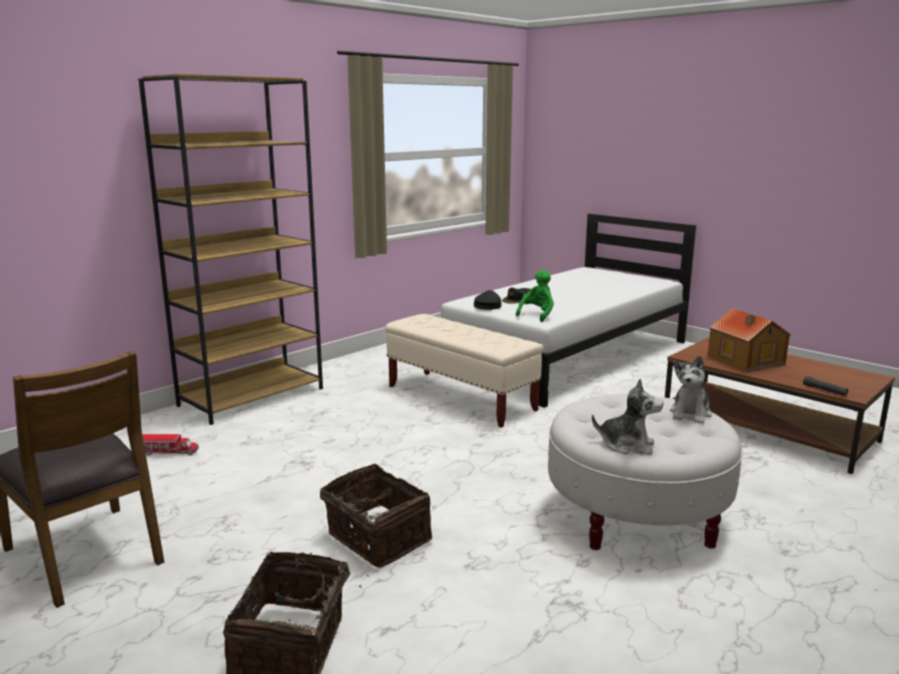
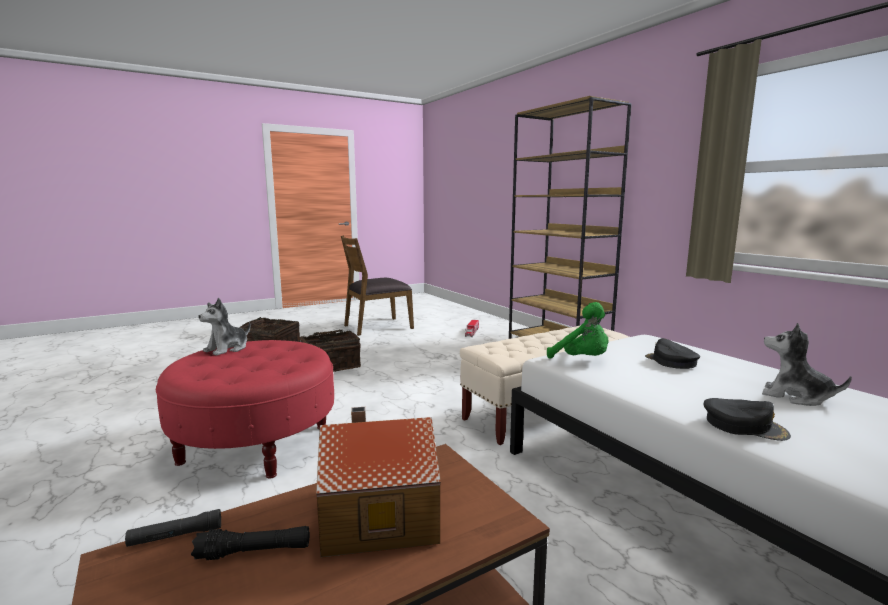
camera: 105 degrees right, 5 degrees down
black cap [474,290,502,310] -> black cap moved to [704,398,791,441]
white ottoman [548,394,742,550] -> red ottoman [156,340,334,479]
plush toy [670,355,712,424] -> plush toy moved to [762,323,852,406]
none -> black flashlight [191,526,310,560]

